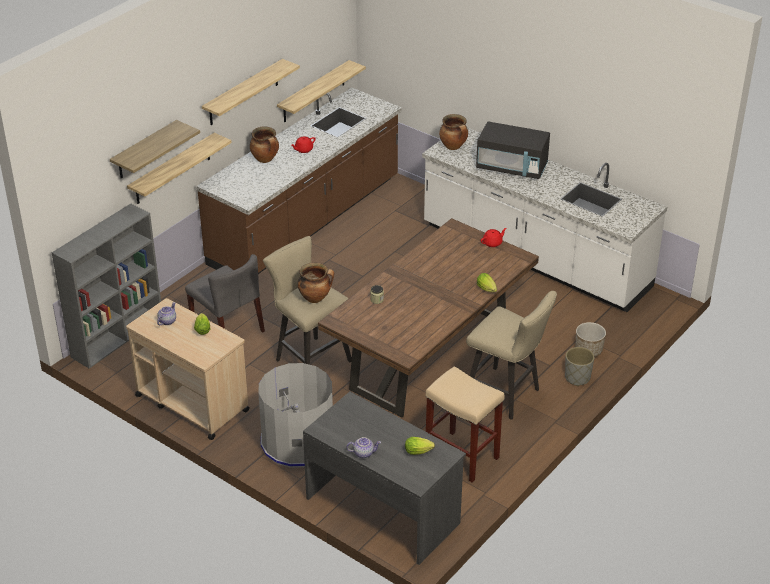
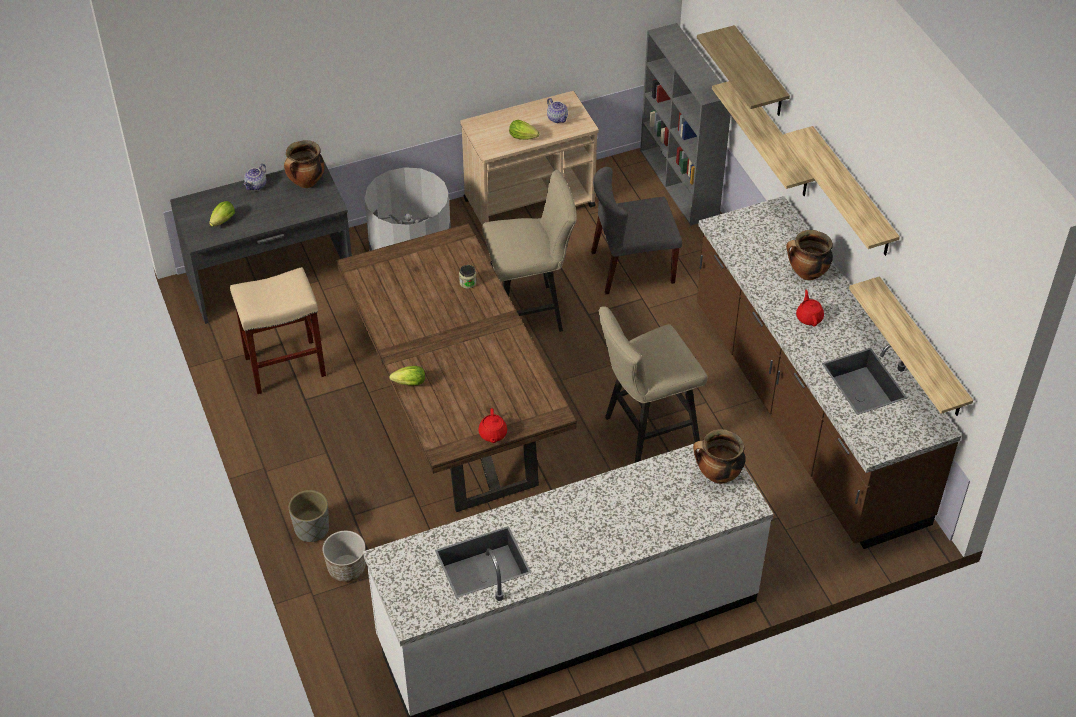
camera: 120 degrees right, 10 degrees up
cooking pot [298,263,334,303] -> cooking pot moved to [284,140,324,188]
beige stool [466,291,557,420] -> beige stool moved to [599,307,708,463]
black microwave [476,121,550,179] -> none

